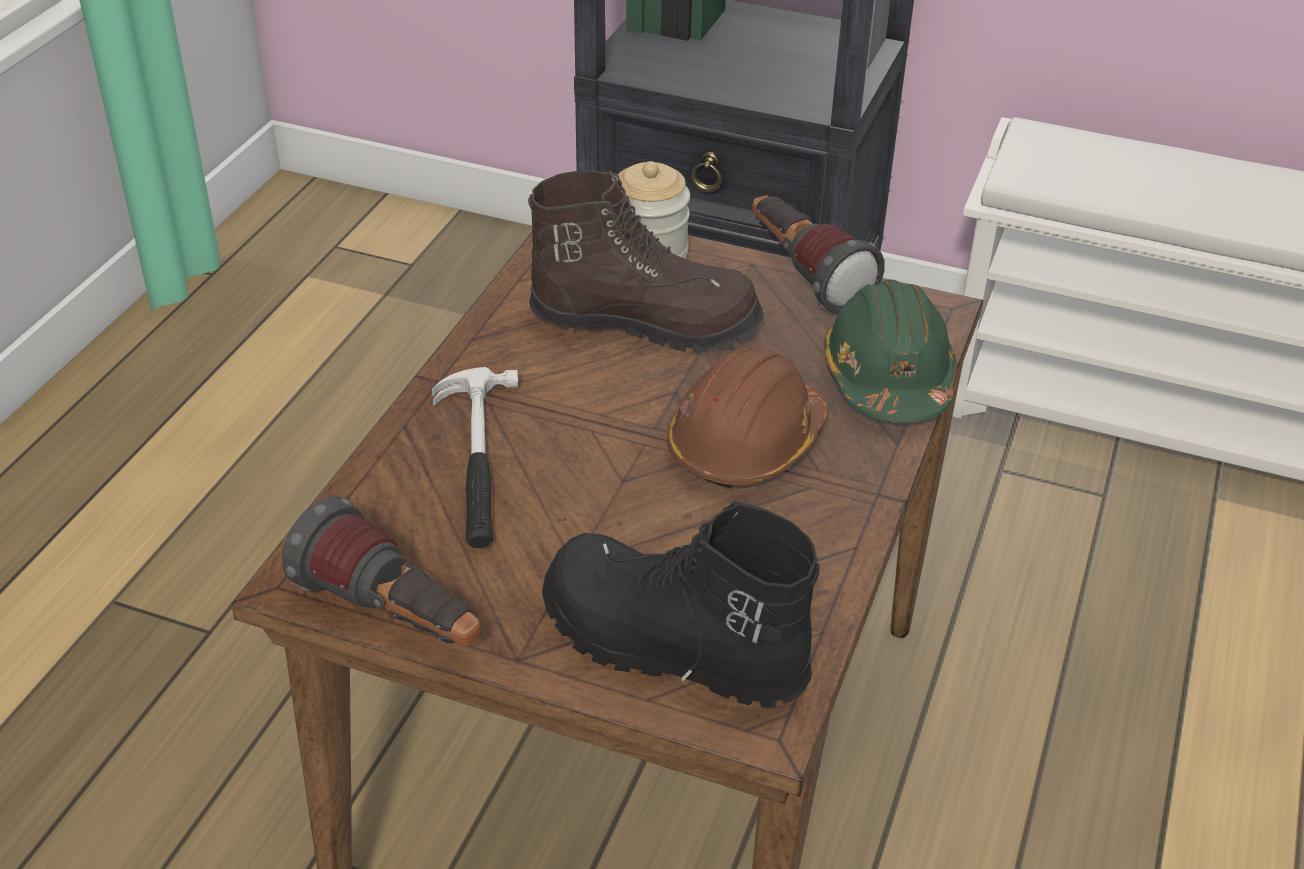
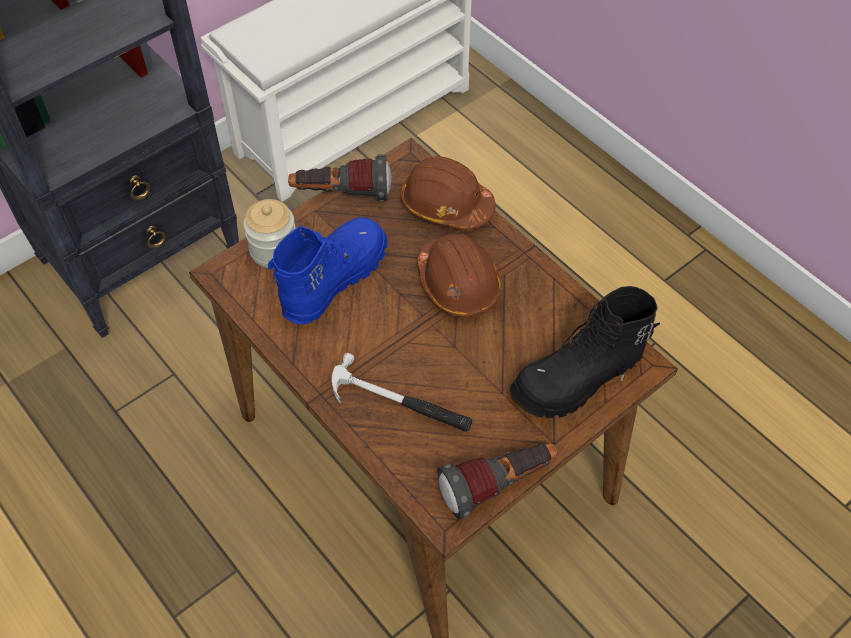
camera: 60 degrees left, 15 degrees up
brown boot [528,171,764,353] -> blue boot [268,217,388,325]
green hard hat [824,279,957,423] -> brown hard hat [401,156,496,230]

